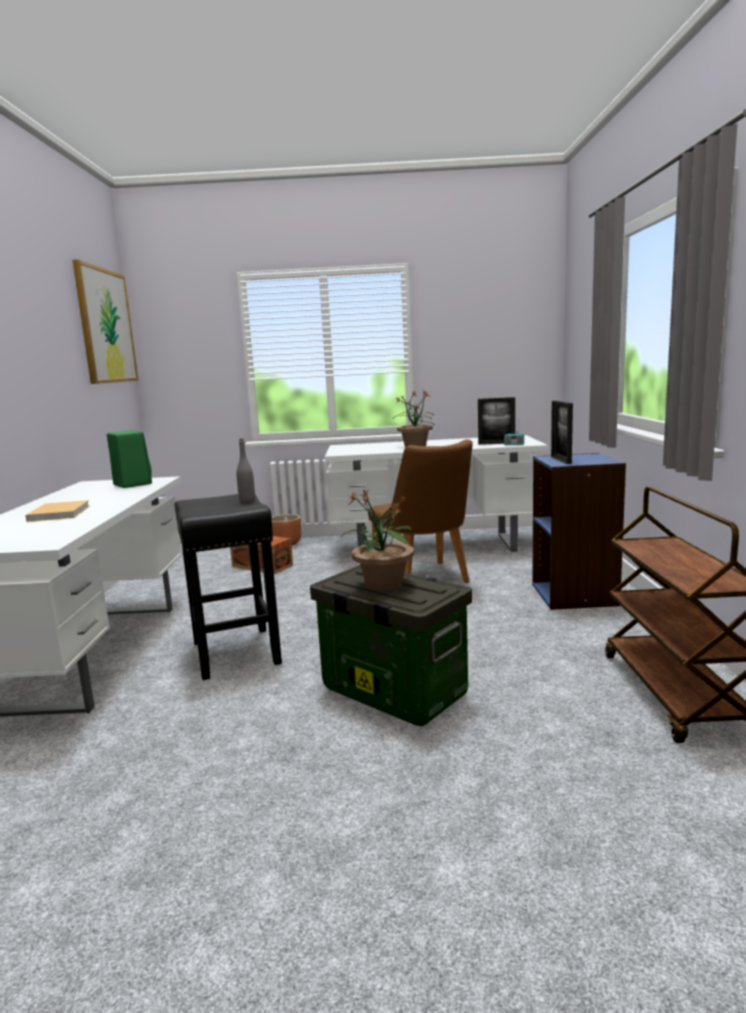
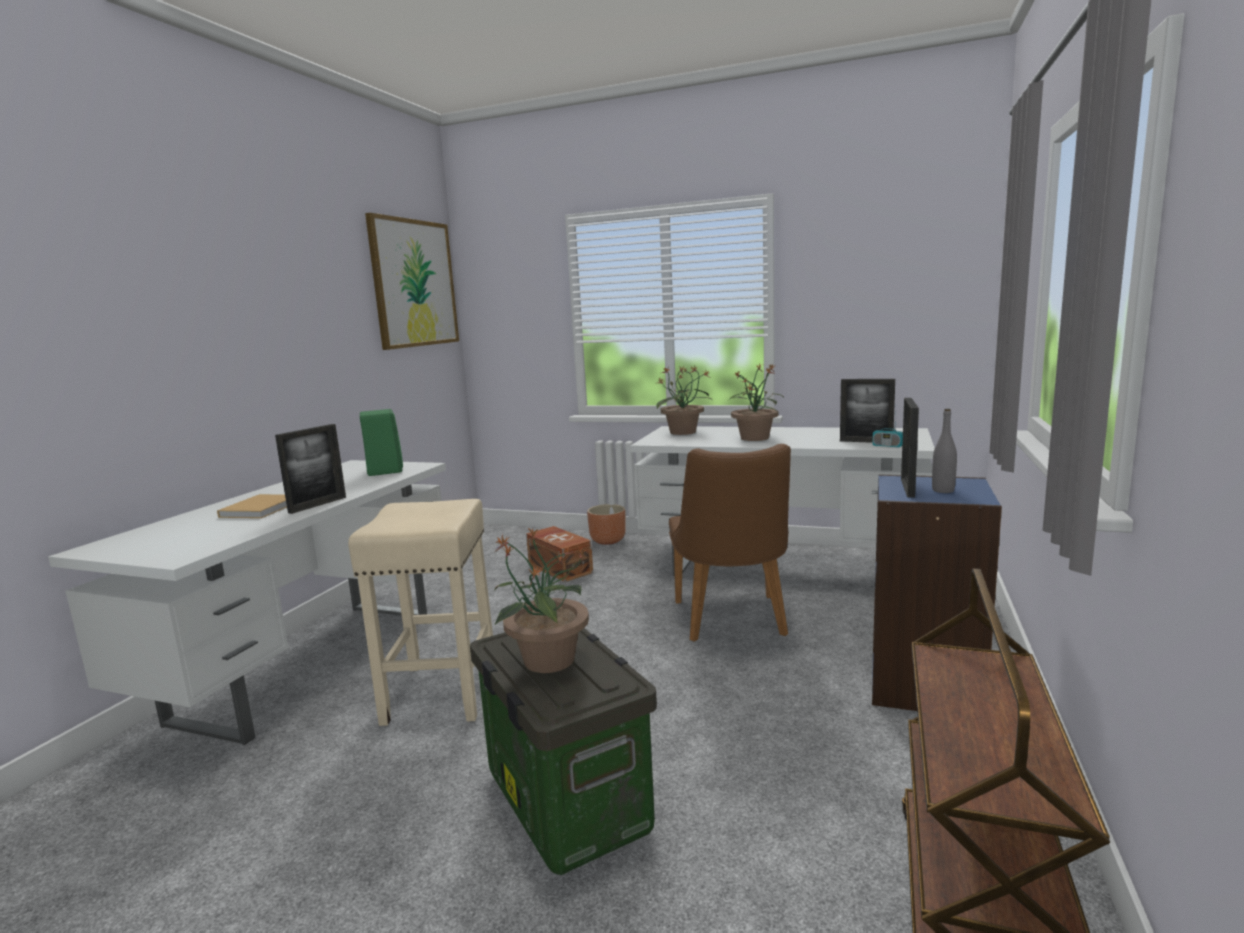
camera: 20 degrees right, 0 degrees up
black stool [174,494,282,680] -> beige stool [348,499,493,726]
grey bottle [236,439,255,503] -> grey bottle moved to [932,409,957,493]
none -> picture frame [275,424,346,514]
none -> potted plant [656,366,712,435]

